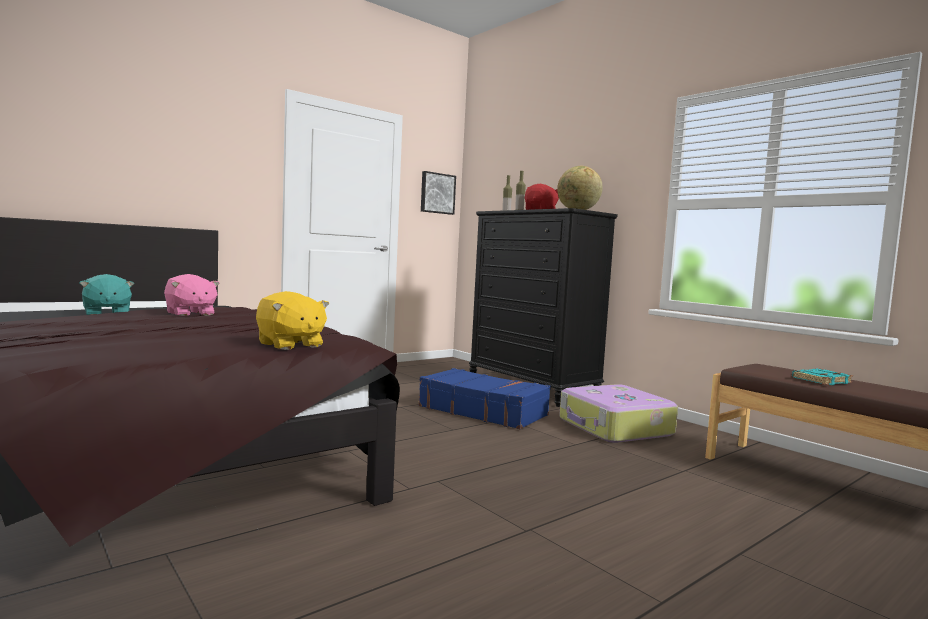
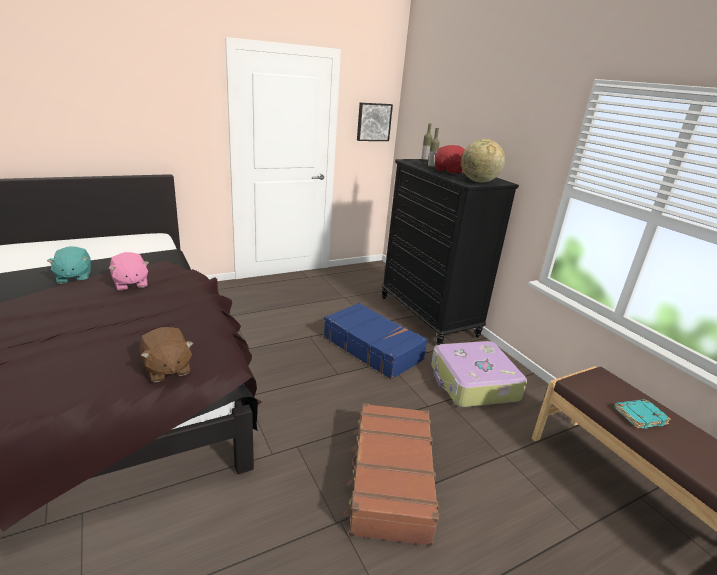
camera: 10 degrees right, 20 degrees up
yellow plush toy [256,291,329,350] -> brown plush toy [139,327,194,383]
none -> brown suitcase [344,403,439,546]

